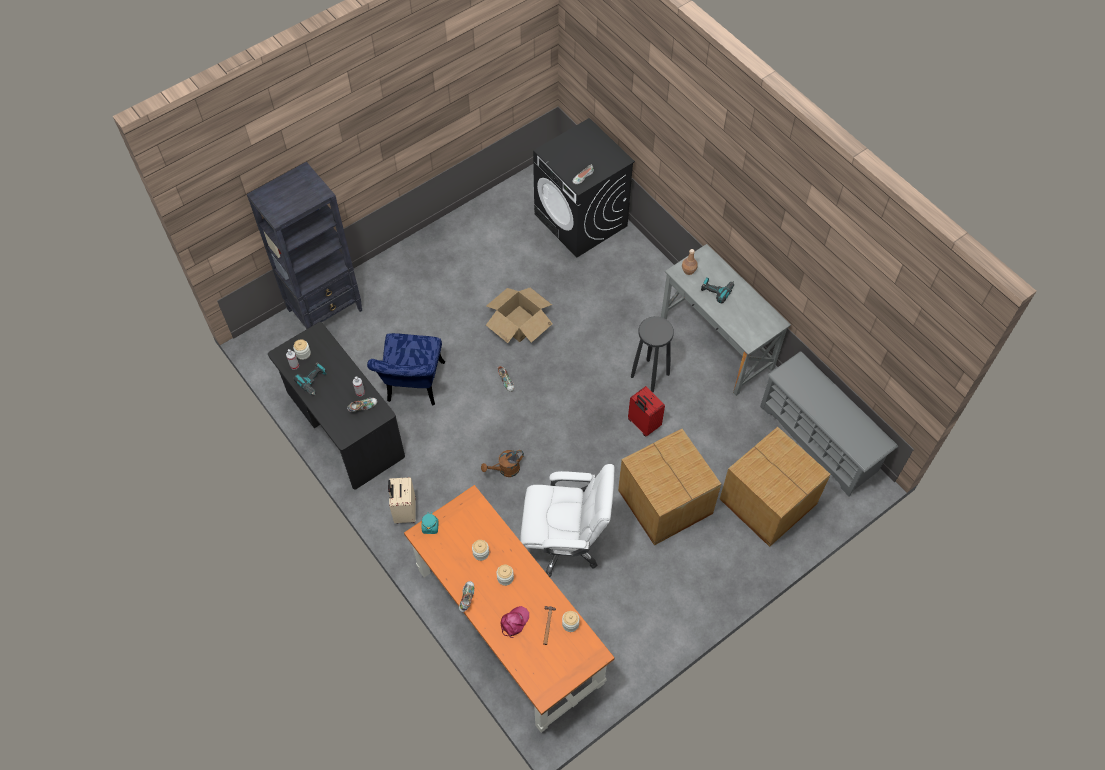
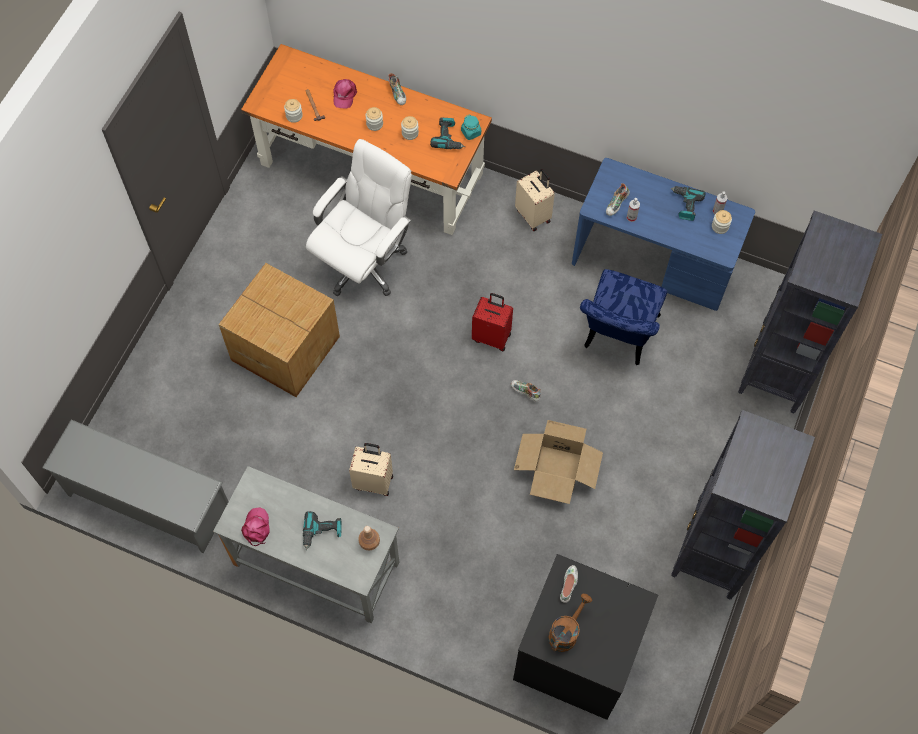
camera: 150 degrees right, 5 degrees up
black desk [268,322,405,489] -> blue desk [572,158,755,311]
blue chair [367,333,445,406] -> blue chair turned 135 degrees counterclockwise [580,269,667,365]
brown watering can [481,450,524,477] -> brown watering can moved to [548,594,592,652]
white office chair [520,464,615,577] -> white office chair turned 150 degrees clockwise [306,139,412,296]
red suitcase [628,386,665,436] -> red suitcase moved to [472,293,513,351]
black stool [631,316,674,392] -> beige suitcase [349,443,393,496]
cardboard box [720,427,831,547] -> none
none -> pink cap [241,507,270,546]
none -> power drill [430,117,465,150]
none -> black bookcase [671,410,815,599]

